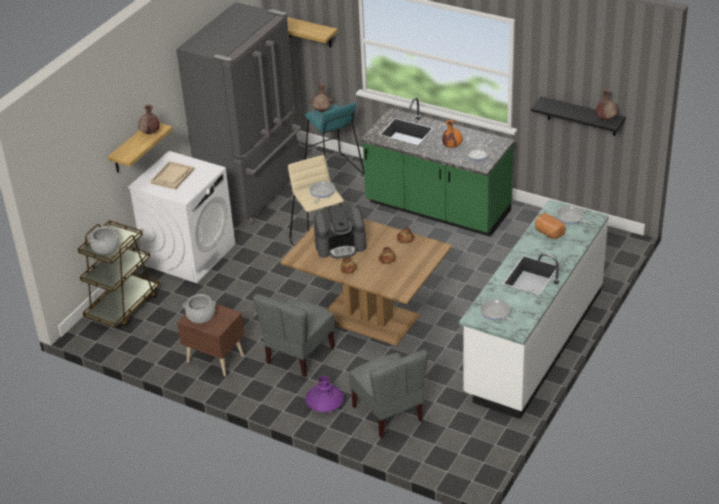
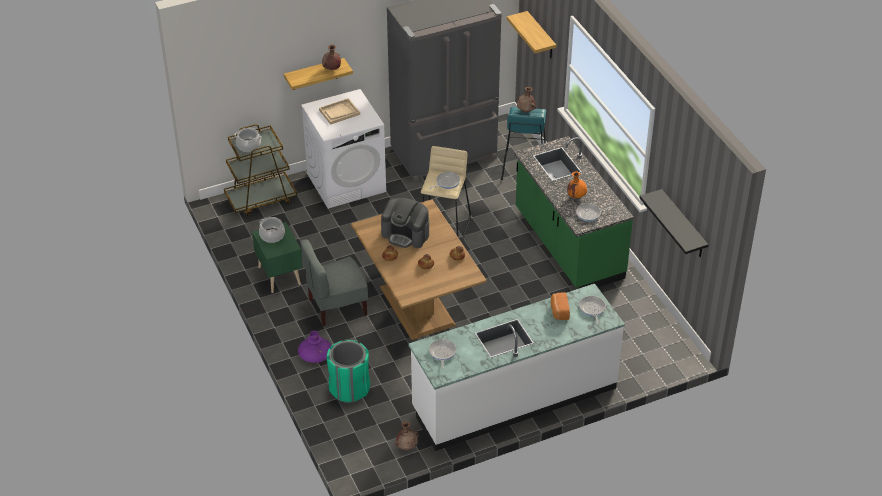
camera: 35 degrees right, 5 degrees up
brown nightstand [177,304,245,376] -> green nightstand [252,222,303,293]
grey chair [349,349,428,438] -> green trash can [326,340,370,403]
brown vase [596,90,618,120] -> brown vase moved to [395,421,419,450]

